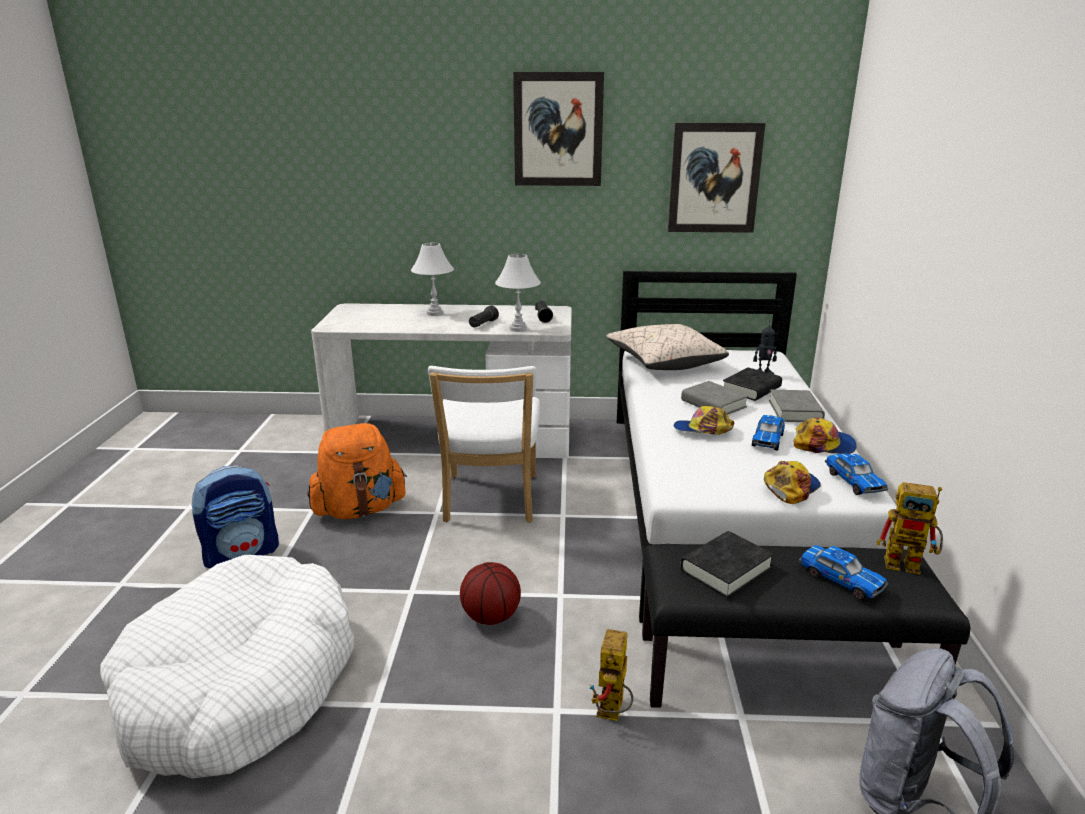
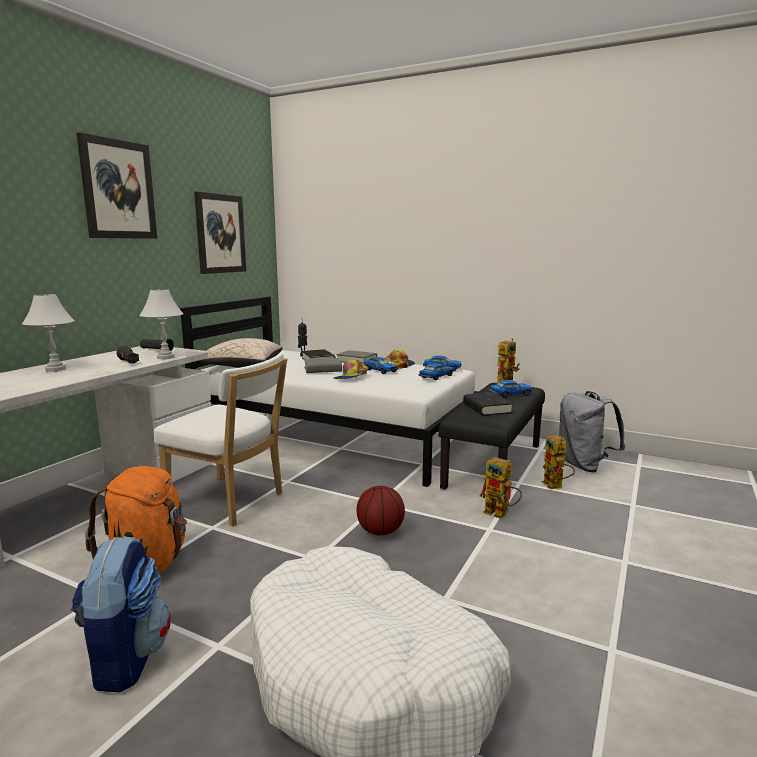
camera: 65 degrees left, 10 degrees down
cap [764,461,821,504] -> toy car [418,363,454,380]
none -> toy robot [542,435,575,489]

